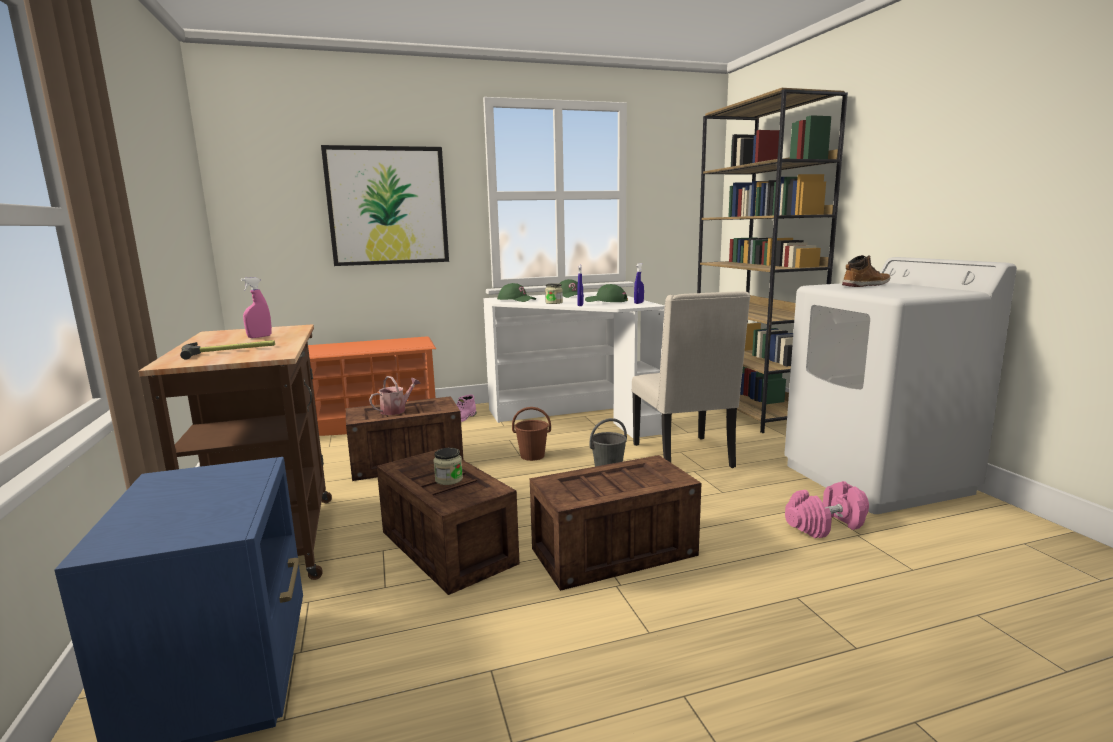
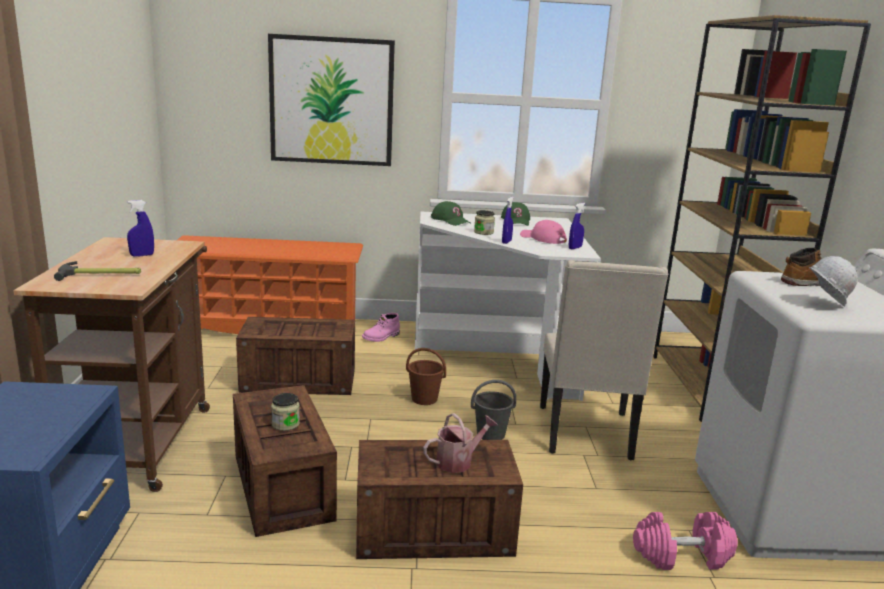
camera: 15 degrees right, 5 degrees up
pink spray bottle [241,277,272,338] -> blue spray bottle [127,200,154,257]
watering can [369,376,421,415] -> watering can moved to [423,413,498,473]
green cap [585,284,628,302] -> pink cap [520,220,567,244]
none -> white hard hat [809,256,858,306]

